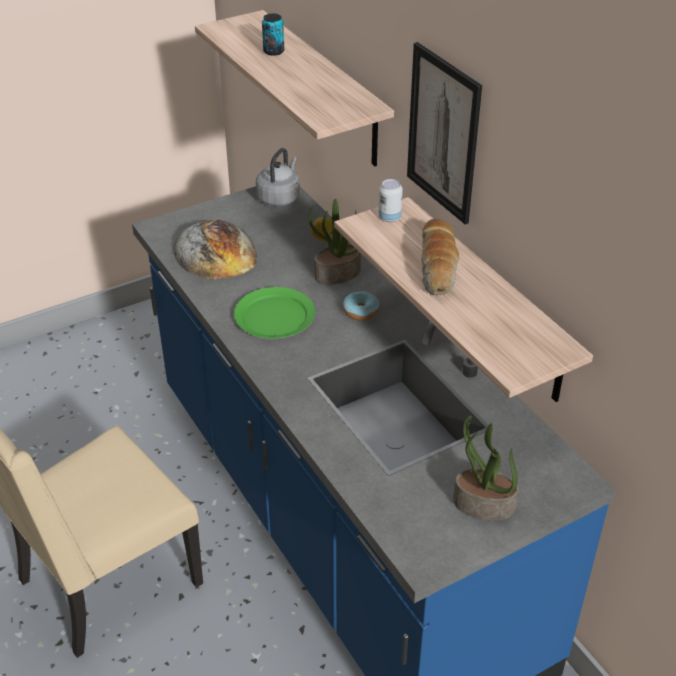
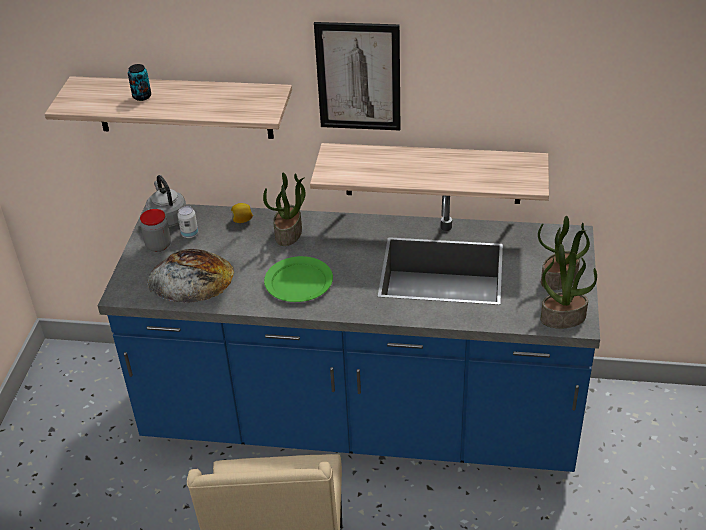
camera: 50 degrees left, 0 degrees up
donut [343,292,380,321] -> none
can [379,179,403,222] -> can moved to [177,206,198,238]
bread [421,218,460,295] -> none
none -> jar [140,209,171,252]
none -> potted plant [540,244,597,329]

